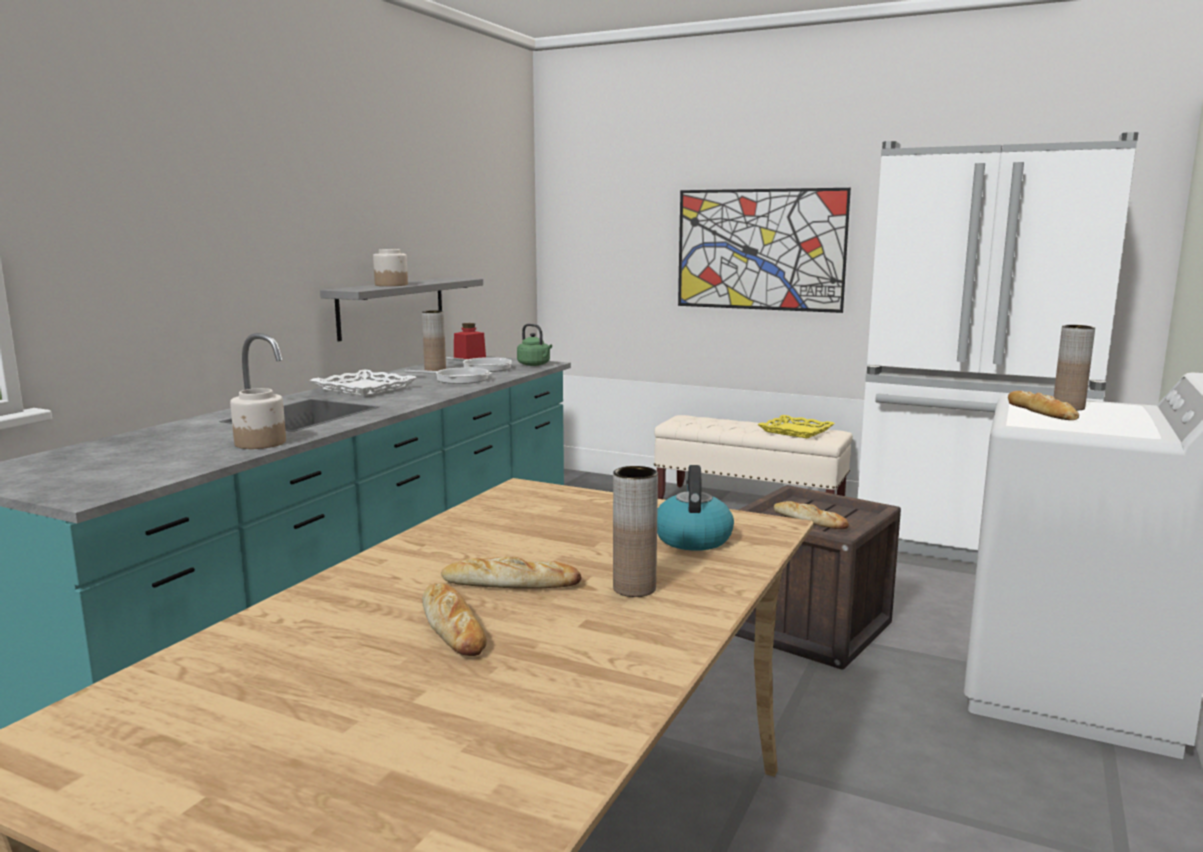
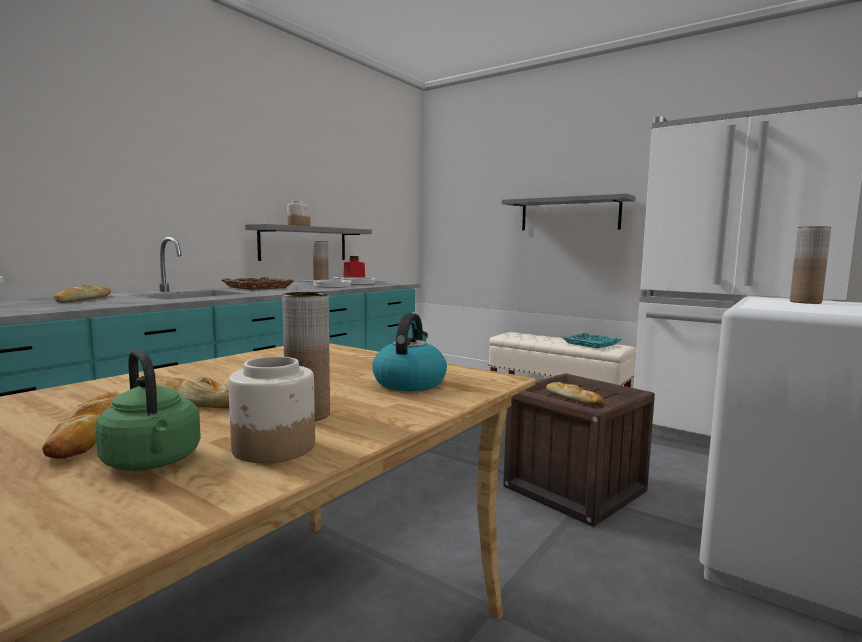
camera: 10 degrees right, 5 degrees down
jar [230,388,286,449] -> jar moved to [228,357,315,463]
white tray [310,369,417,397] -> brown tray [221,277,294,290]
green kettle [517,324,552,366] -> green kettle moved to [95,349,201,471]
picture [678,188,851,313] -> grey shelf [502,193,635,230]
yellow tray [758,415,835,439] -> turquoise tray [562,333,622,348]
bread [1008,391,1079,420] -> bread moved to [54,285,111,302]

